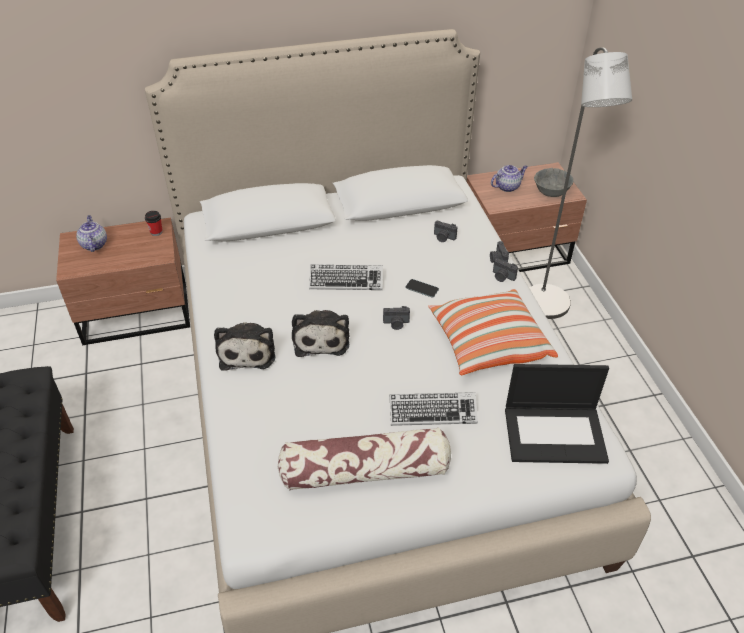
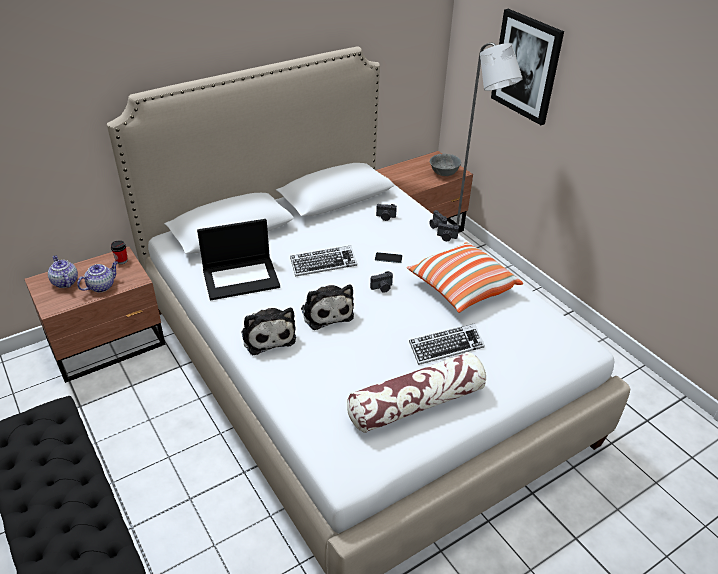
camera: 20 degrees left, 5 degrees down
teapot [491,165,528,192] -> teapot moved to [77,261,118,293]
laptop [505,364,609,464] -> laptop moved to [197,219,280,300]
none -> picture [491,9,564,125]

